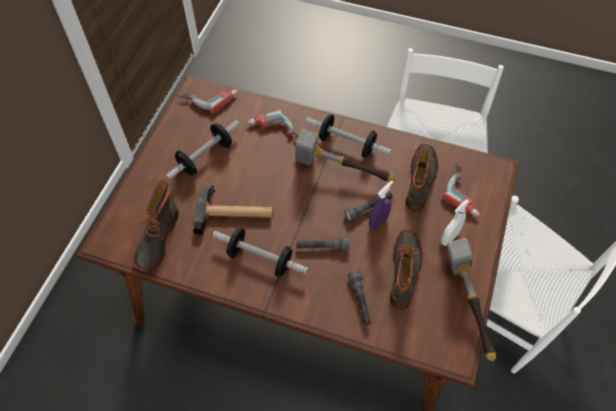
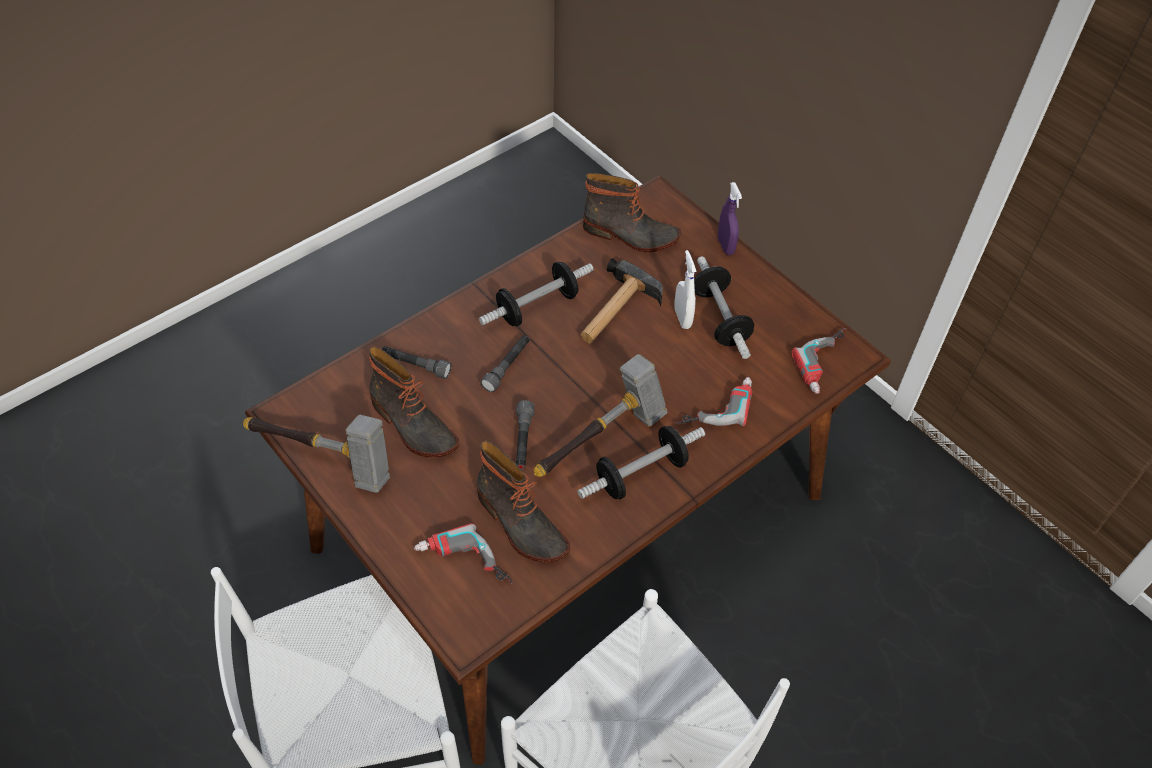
camera: 120 degrees right, 5 degrees down
boot [133,180,179,273] -> boot turned 150 degrees clockwise [583,173,682,252]
purple spray bottle [369,181,393,230] -> purple spray bottle moved to [718,182,742,255]
white spray bottle [441,199,469,246] -> white spray bottle moved to [674,250,696,329]

